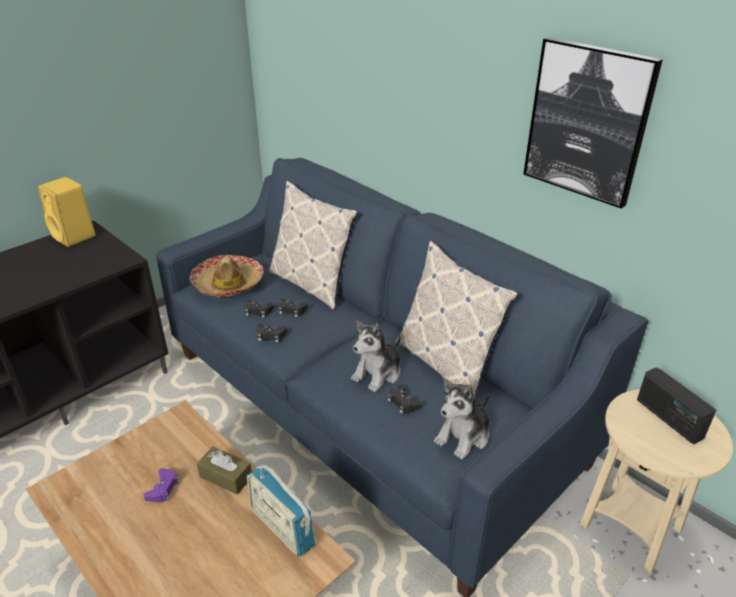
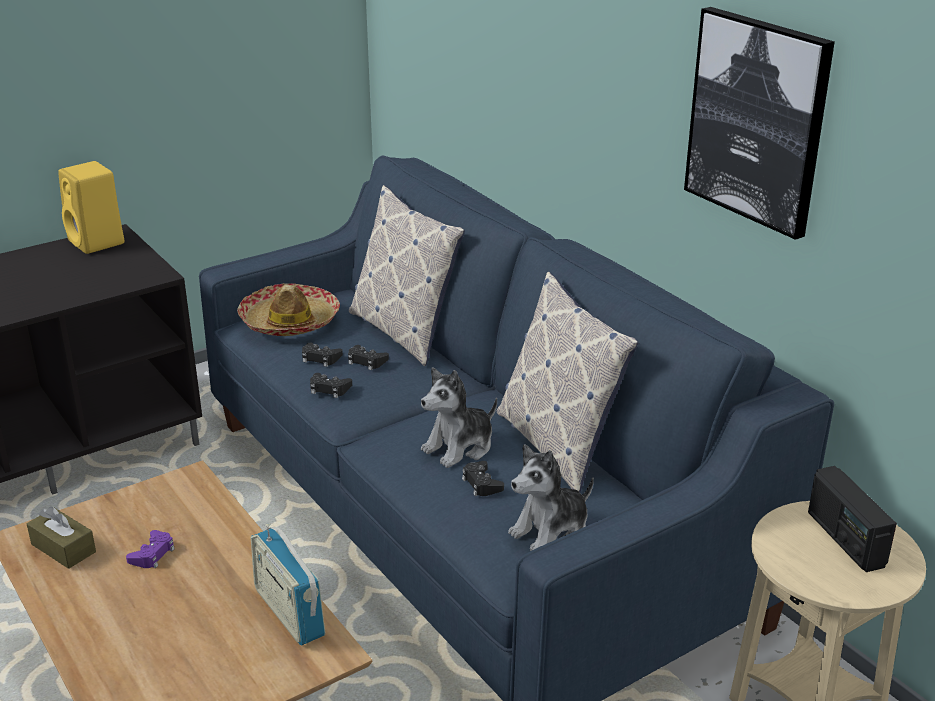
camera: 10 degrees right, 5 degrees down
brown tissue box [197,447,252,495] -> brown tissue box moved to [27,506,96,569]

